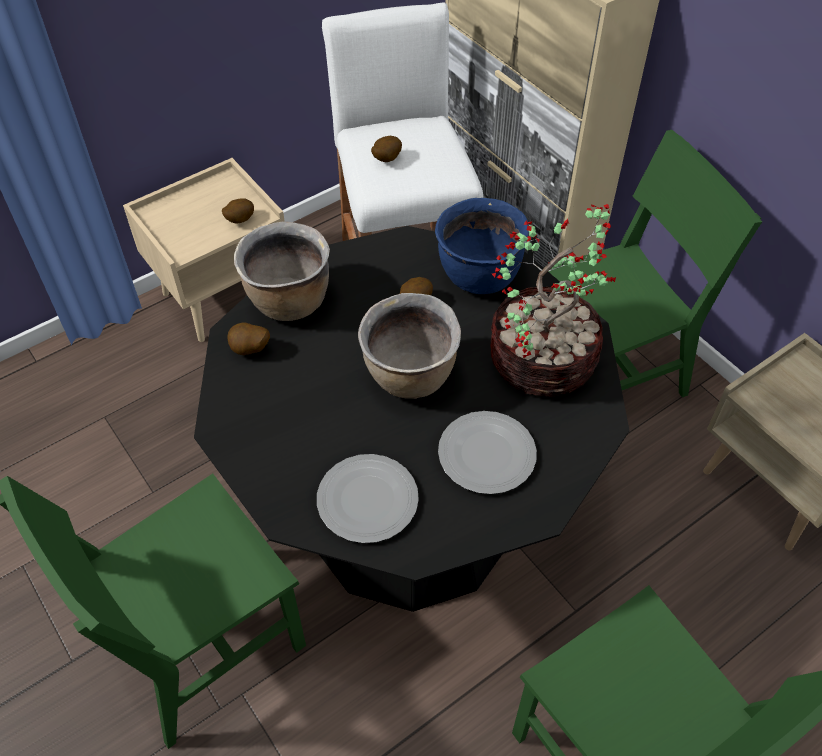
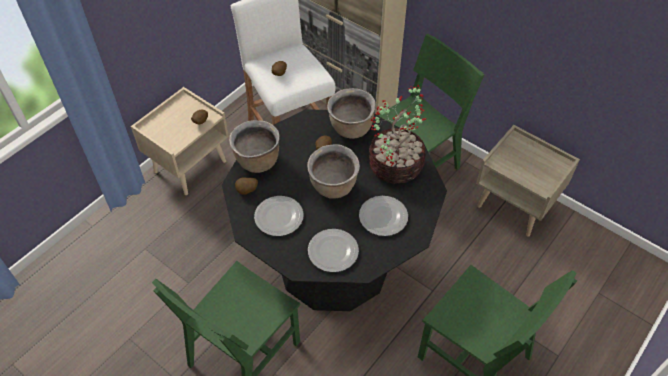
camera: 15 degrees left, 0 degrees up
blue cooking pot [435,198,529,294] -> brown cooking pot [327,88,375,139]
none -> plate [254,196,304,236]

